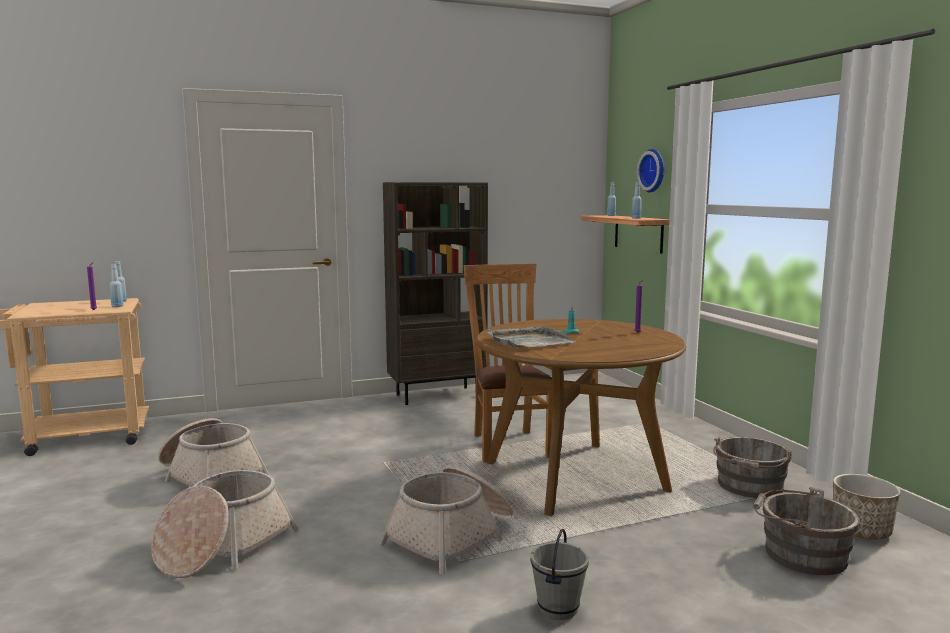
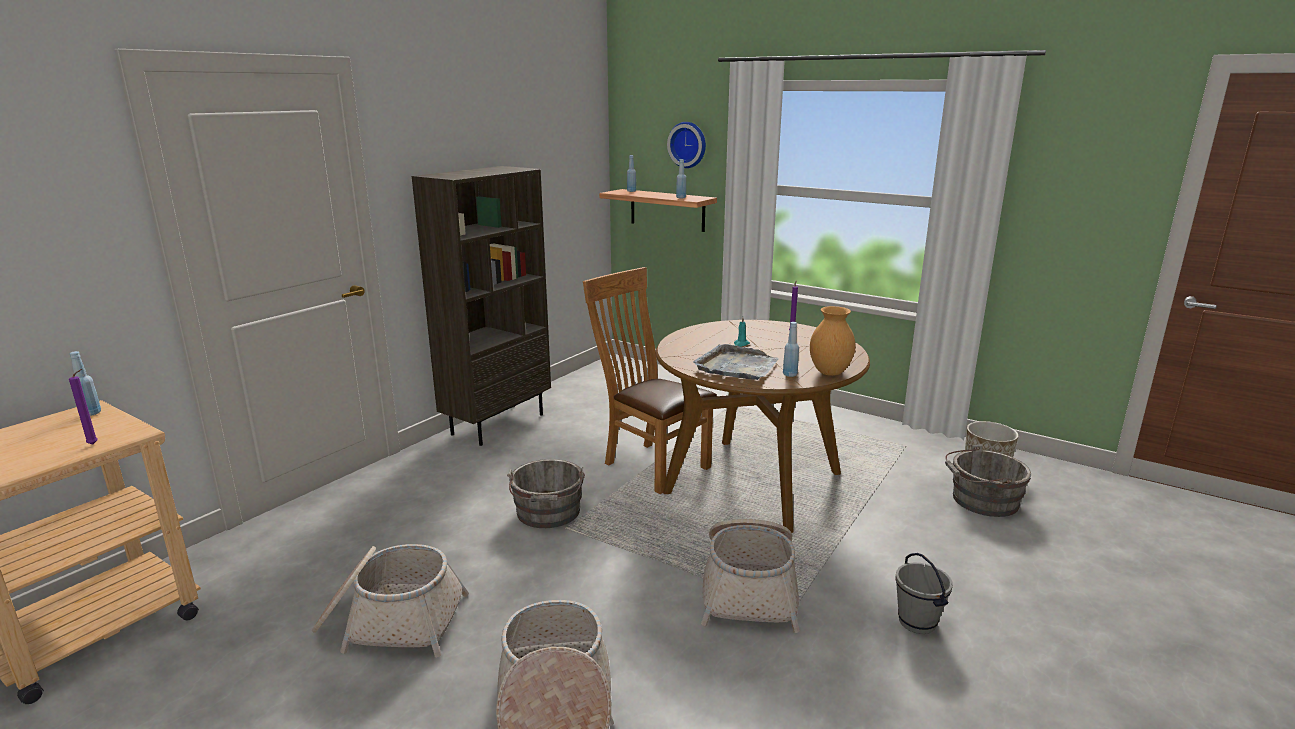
camera: 35 degrees left, 10 degrees up
blue bottle [110,265,124,307] -> blue bottle moved to [783,322,799,377]
grey bucket [713,436,792,498] -> grey bucket moved to [507,459,585,528]
none -> brown vase [810,306,855,376]

